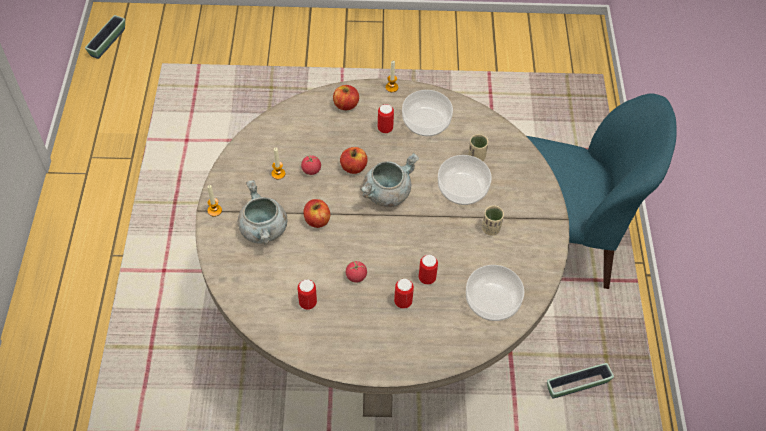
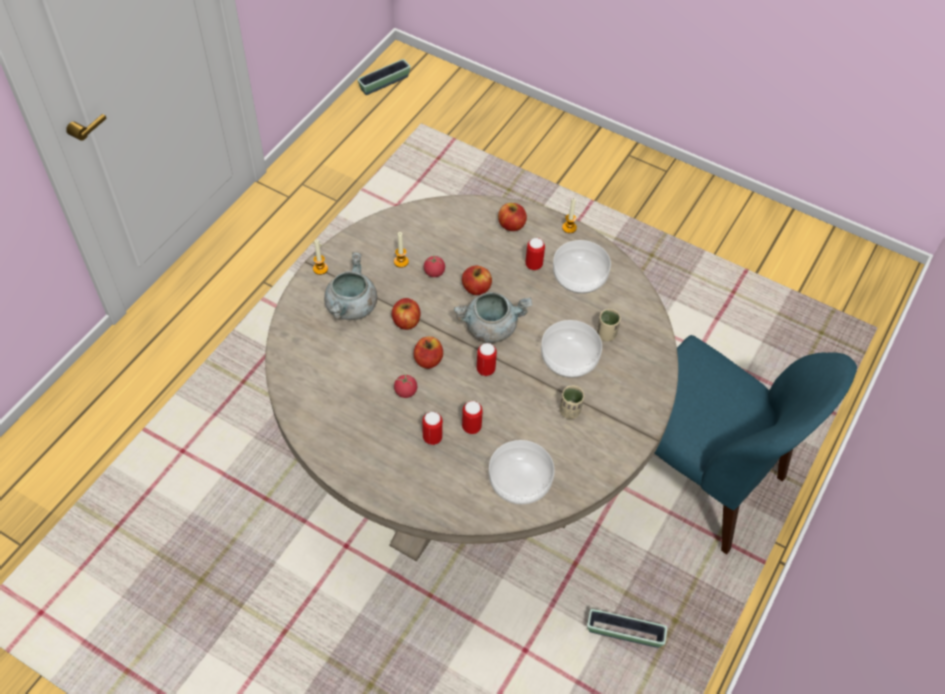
camera: 30 degrees right, 0 degrees up
can [298,279,317,310] -> can moved to [477,343,497,376]
none -> apple [414,336,443,369]

